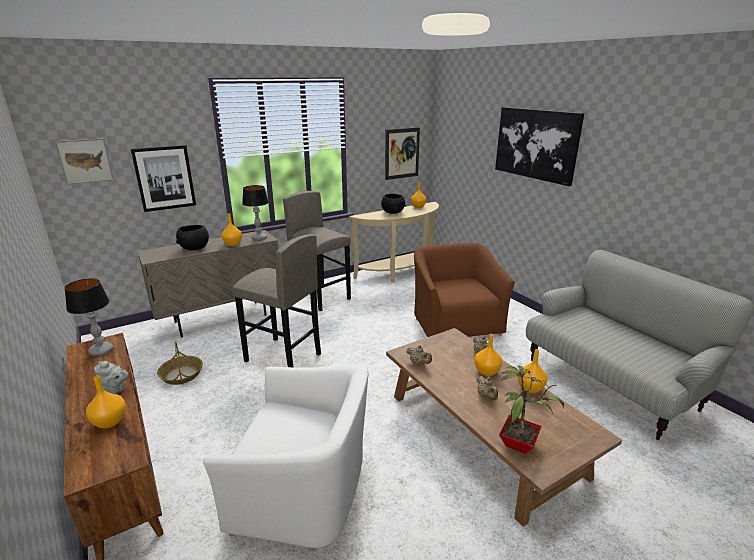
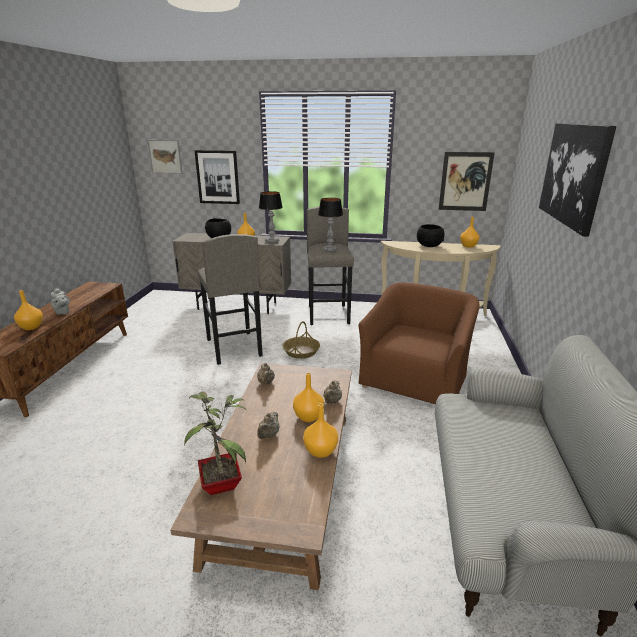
camera: 40 degrees right, 0 degrees up
table lamp [65,278,114,356] -> table lamp moved to [318,198,343,252]
basket [157,341,203,385] -> basket moved to [282,321,320,359]
white armchair [203,364,368,551] -> none

